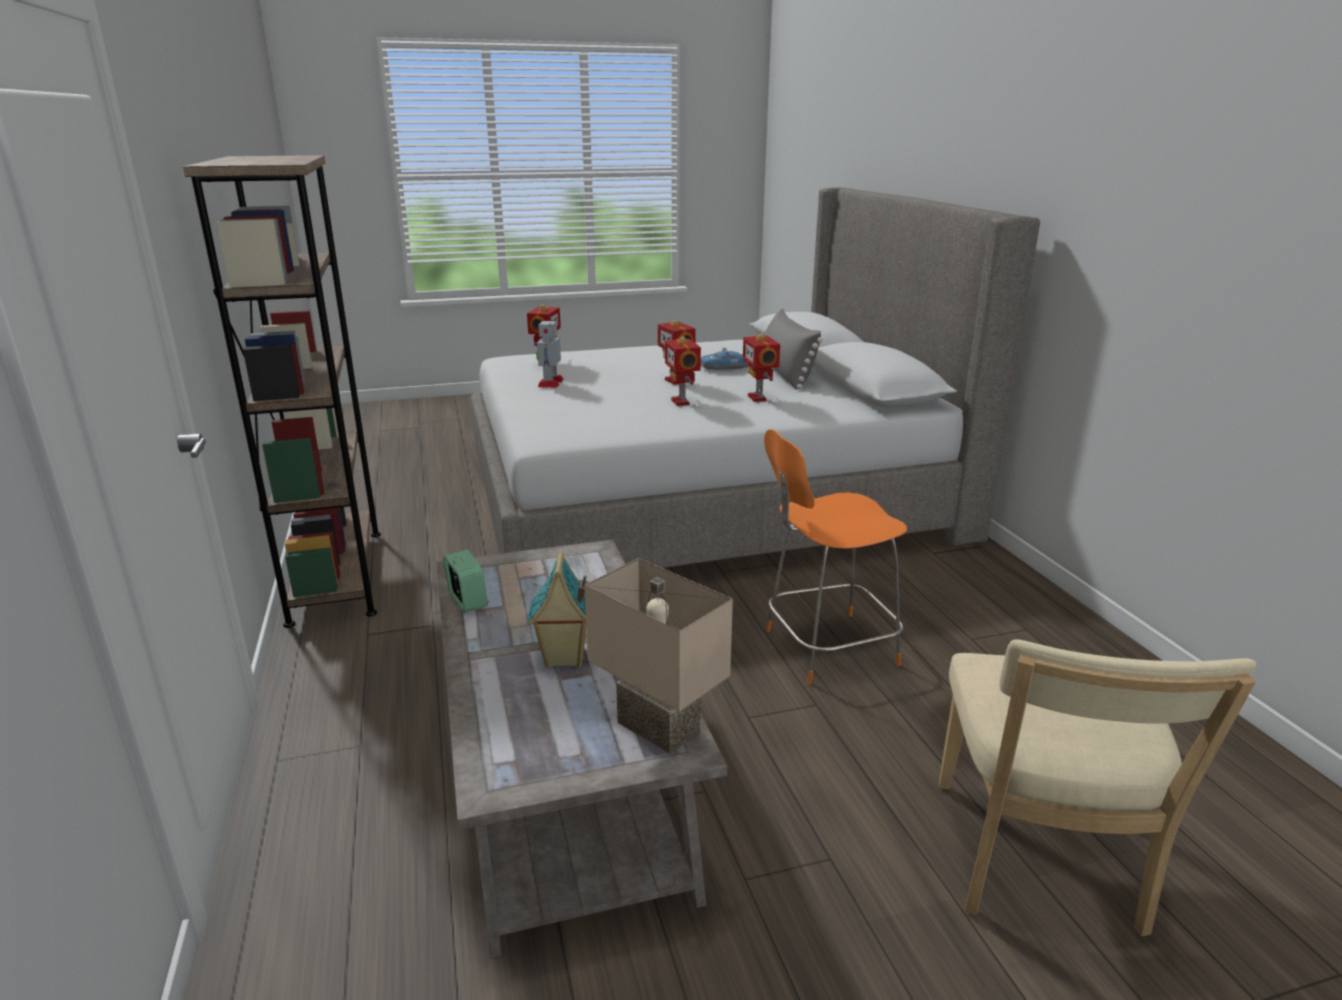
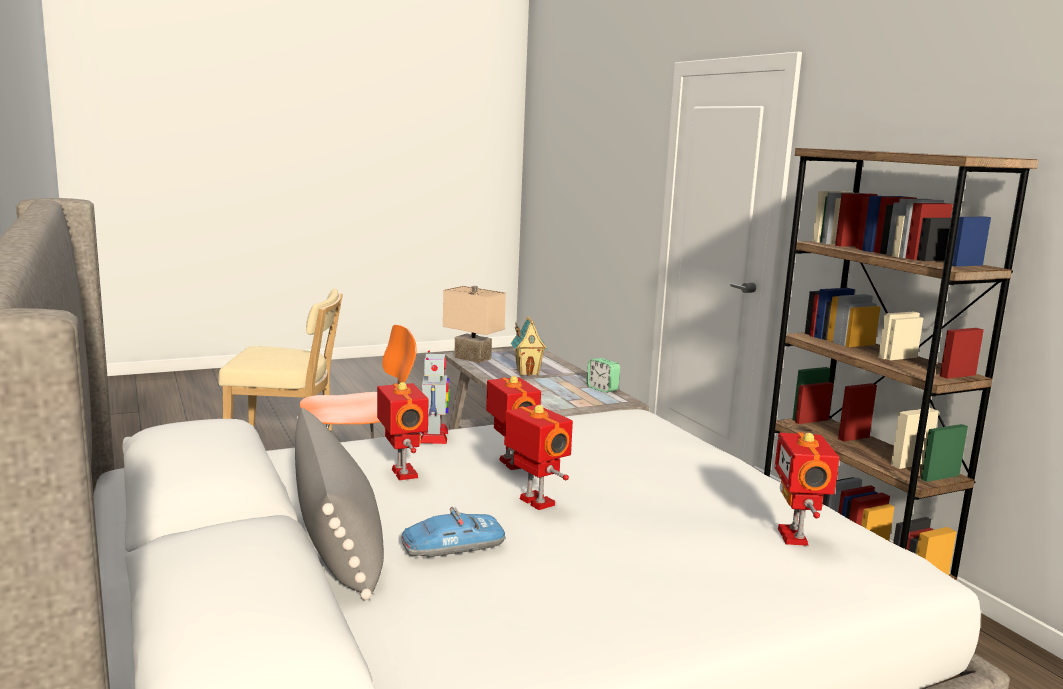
camera: 170 degrees right, 10 degrees down
toy robot [536,319,564,388] -> toy robot moved to [421,351,450,444]
beige chair [939,639,1256,936] -> beige chair turned 90 degrees clockwise [218,288,343,431]

